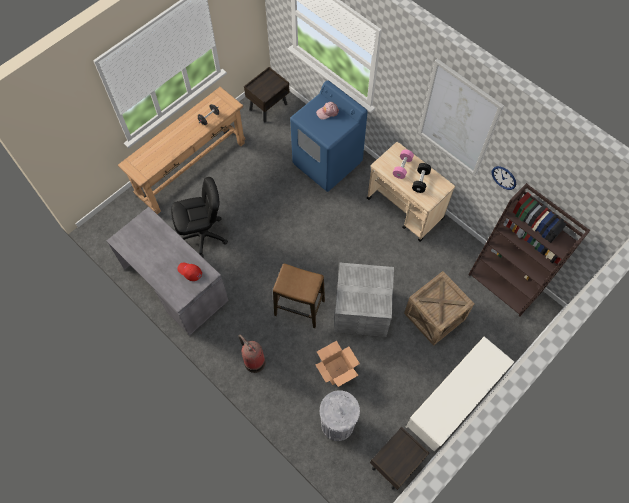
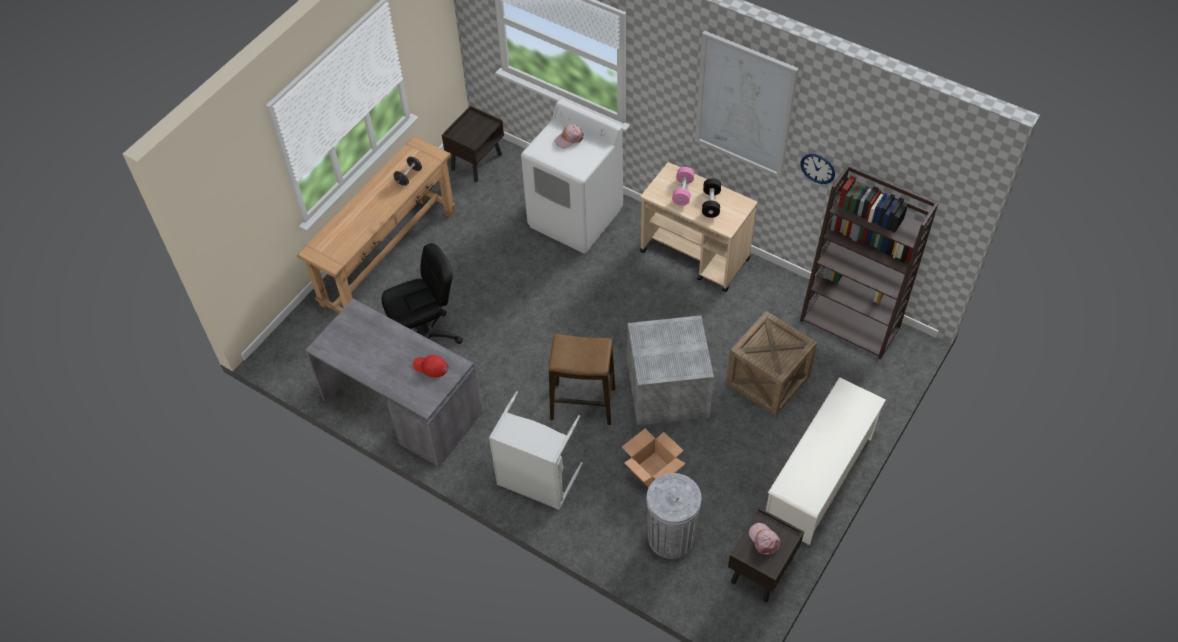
camera: 10 degrees left, 10 degrees down
fire extinguisher [238,335,266,373] -> grey laundry basket [489,392,583,510]
blue washing machine [290,80,368,192] -> white washing machine [521,99,623,253]
none -> pink cap [749,523,781,555]

